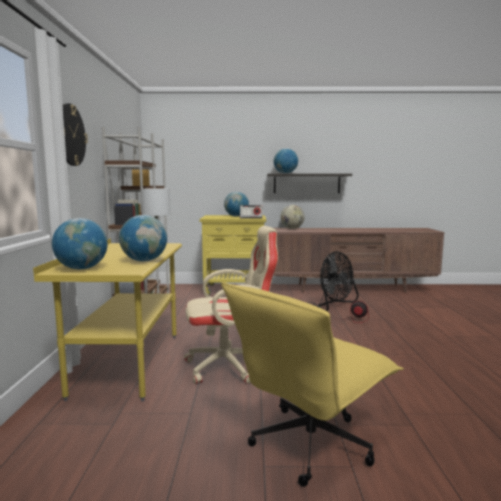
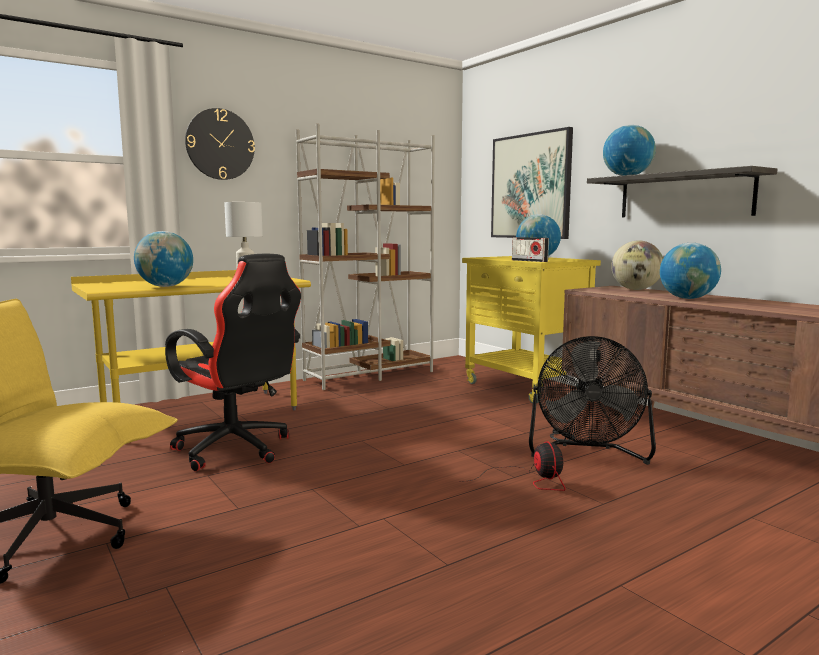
camera: 55 degrees right, 0 degrees up
globe [52,218,108,269] -> globe moved to [660,243,721,299]
beige office chair [184,226,278,384] -> black office chair [165,254,301,471]
none -> picture [491,127,573,239]

